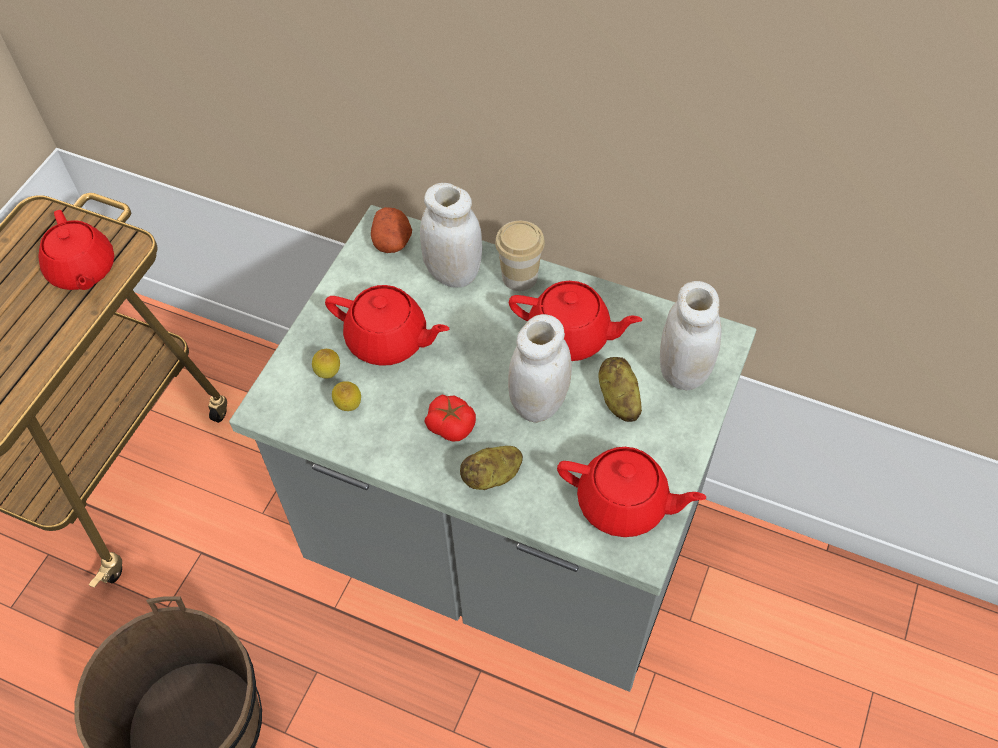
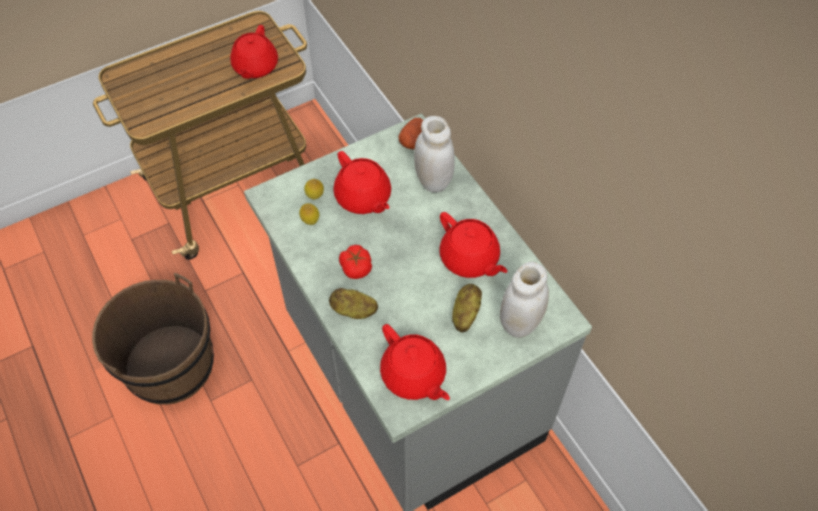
camera: 35 degrees right, 0 degrees up
cup [495,221,545,291] -> none
white jar [508,314,572,423] -> none

